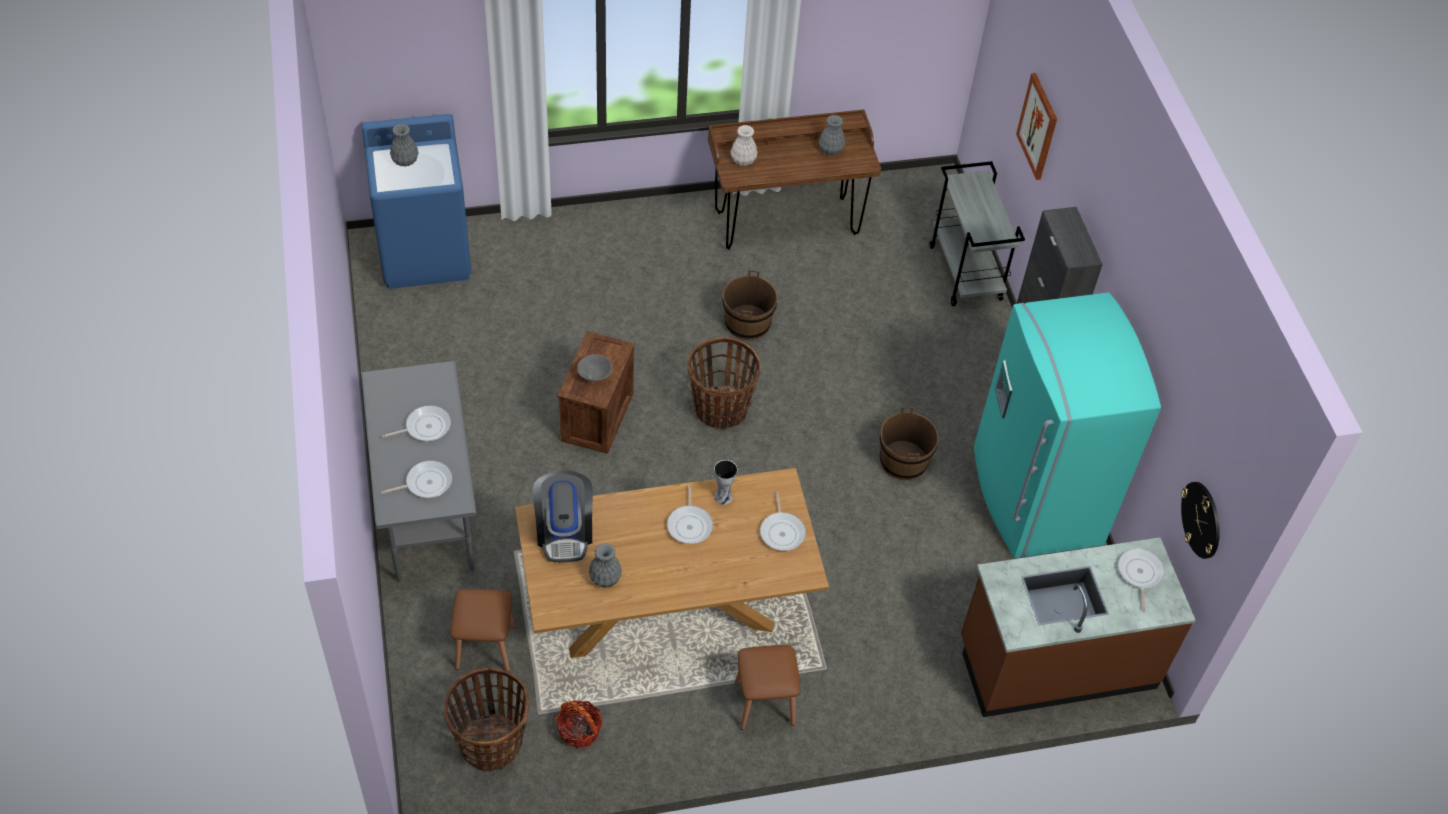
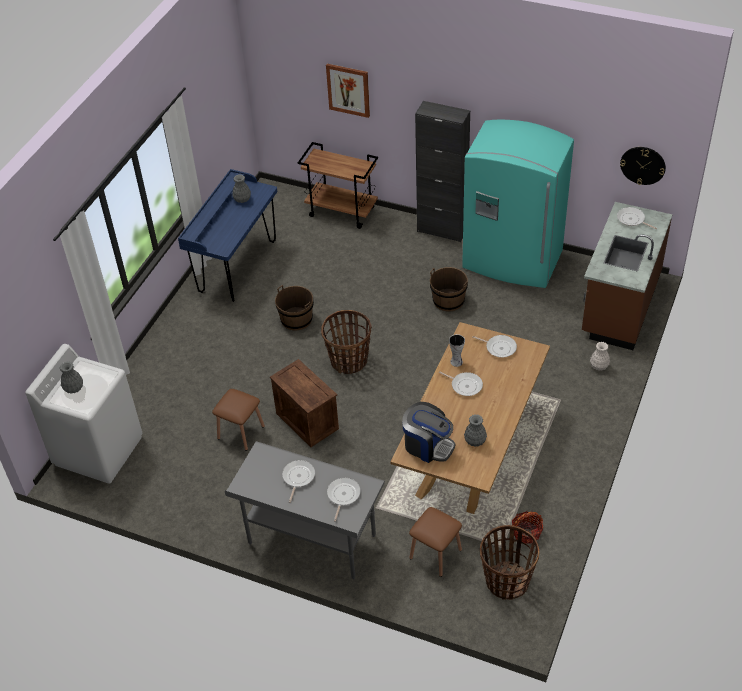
camera: 50 degrees left, 5 degrees down
blue washing machine [362,114,472,289] -> white washing machine [25,344,142,484]
grey bowl [577,354,612,382] -> none
brown desk [708,109,881,250] -> blue desk [178,169,277,302]
white vase [730,125,758,166] -> white vase moved to [590,342,610,371]
brown stool [734,645,801,730] -> brown stool moved to [212,389,265,451]
grey cart [929,161,1025,306] -> brown cart [298,142,378,229]

